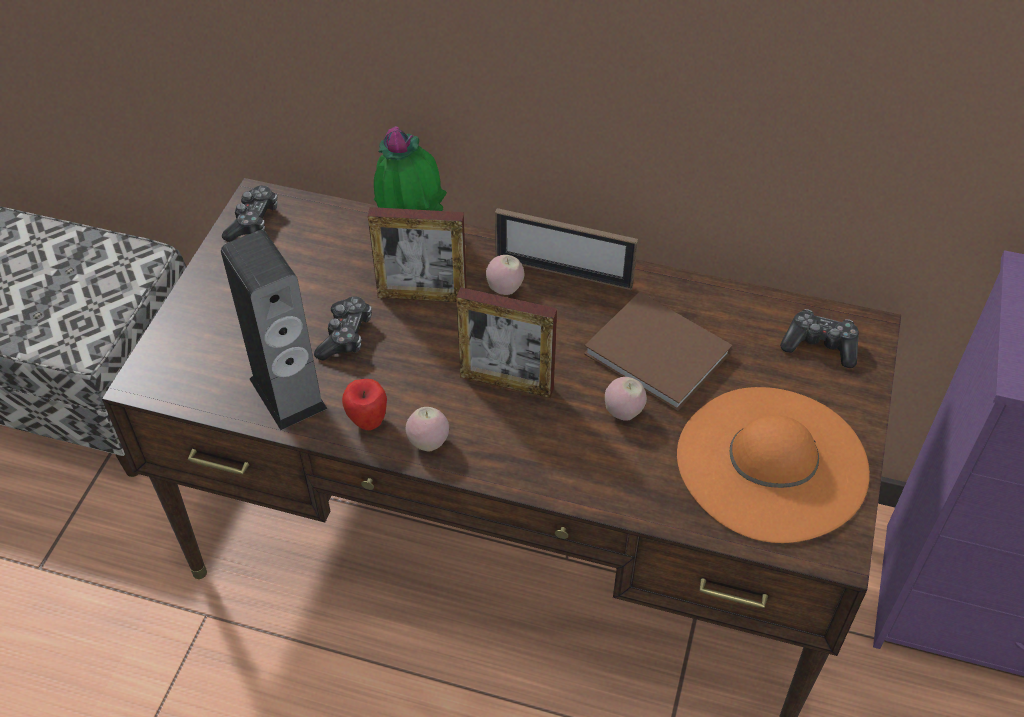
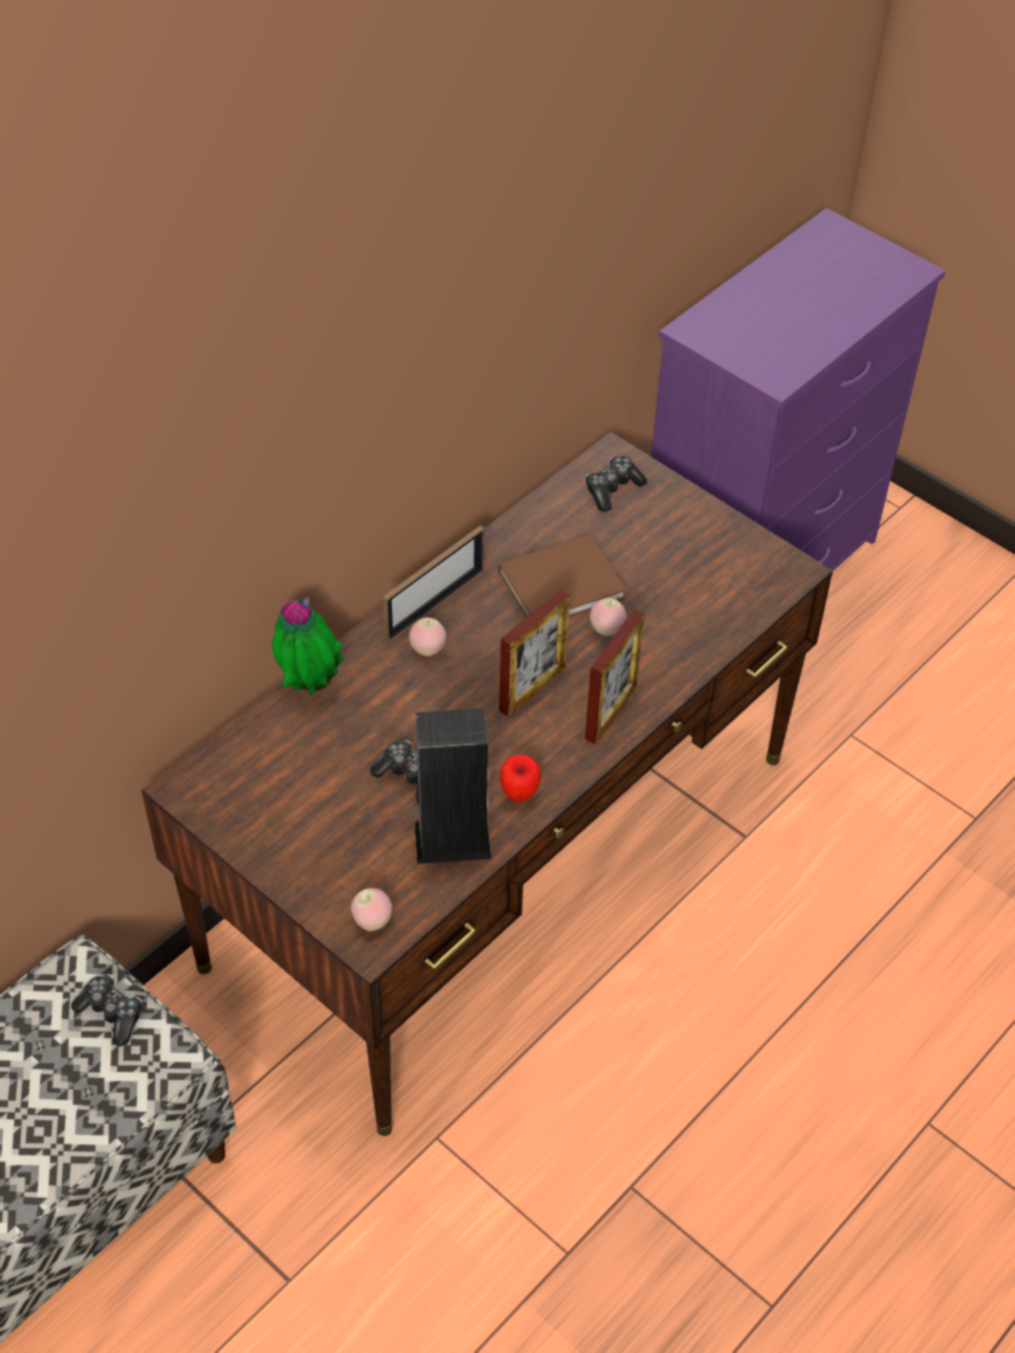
camera: 65 degrees left, 0 degrees up
game controller [222,186,277,242] -> game controller moved to [71,974,142,1046]
picture frame [368,207,467,302] -> picture frame moved to [585,609,645,744]
apple [406,407,449,451] -> apple moved to [350,888,392,931]
orange hat [677,387,870,543] -> none

